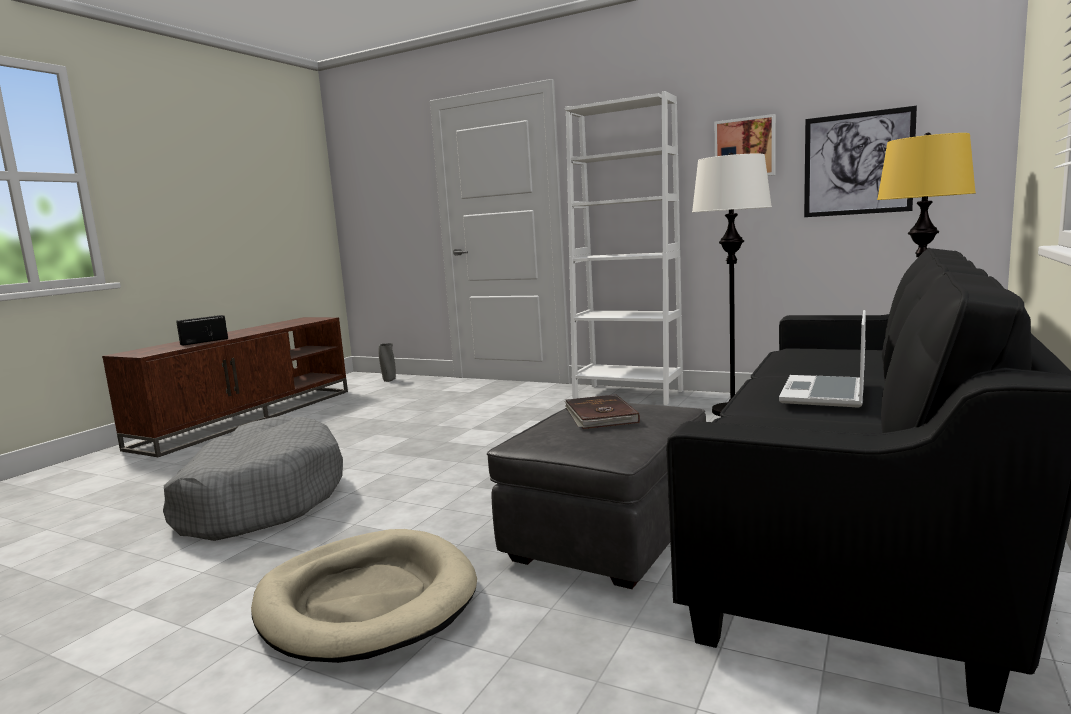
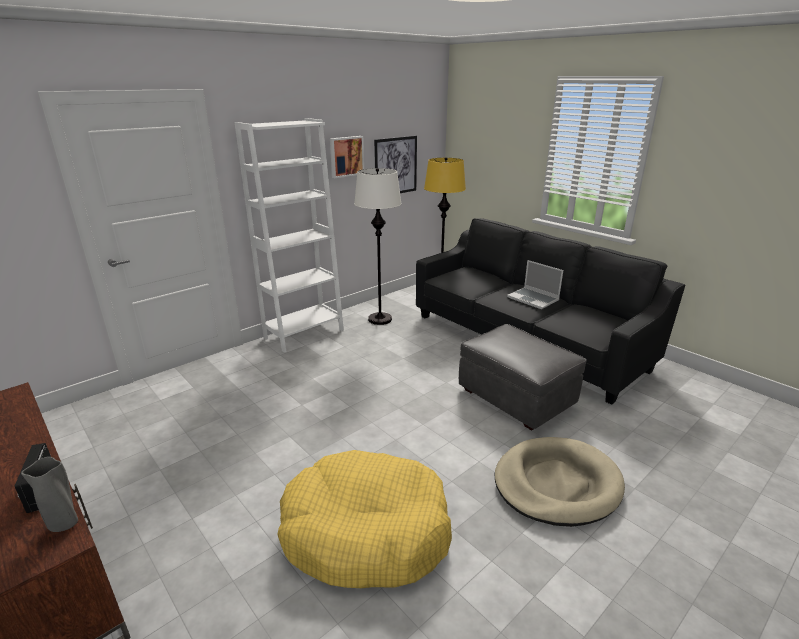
camera: 70 degrees left, 15 degrees up
grey dog bed [163,415,343,541] -> yellow dog bed [277,450,452,588]
grey vase [379,343,396,382] -> grey vase moved to [21,457,78,532]
brown book [565,394,640,429] -> none

